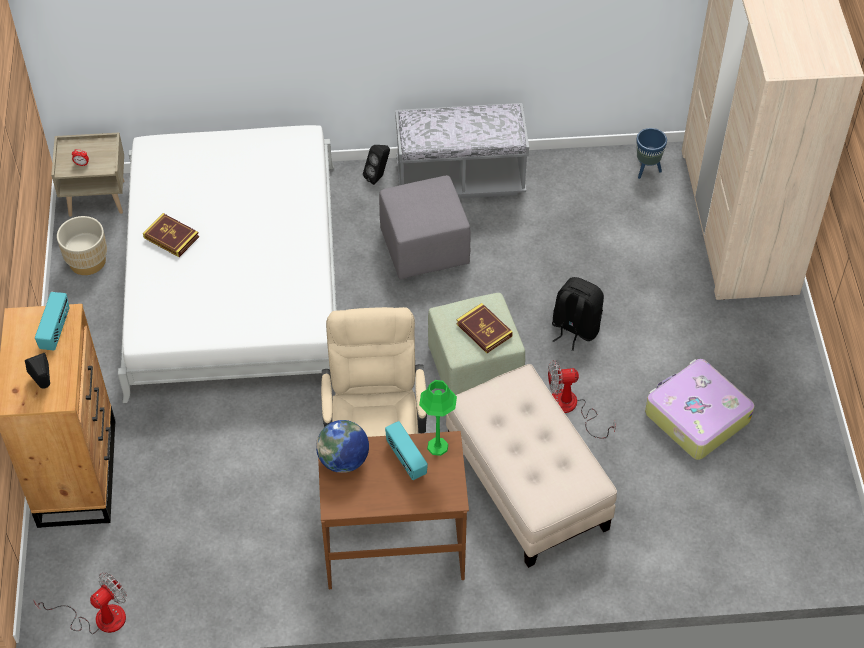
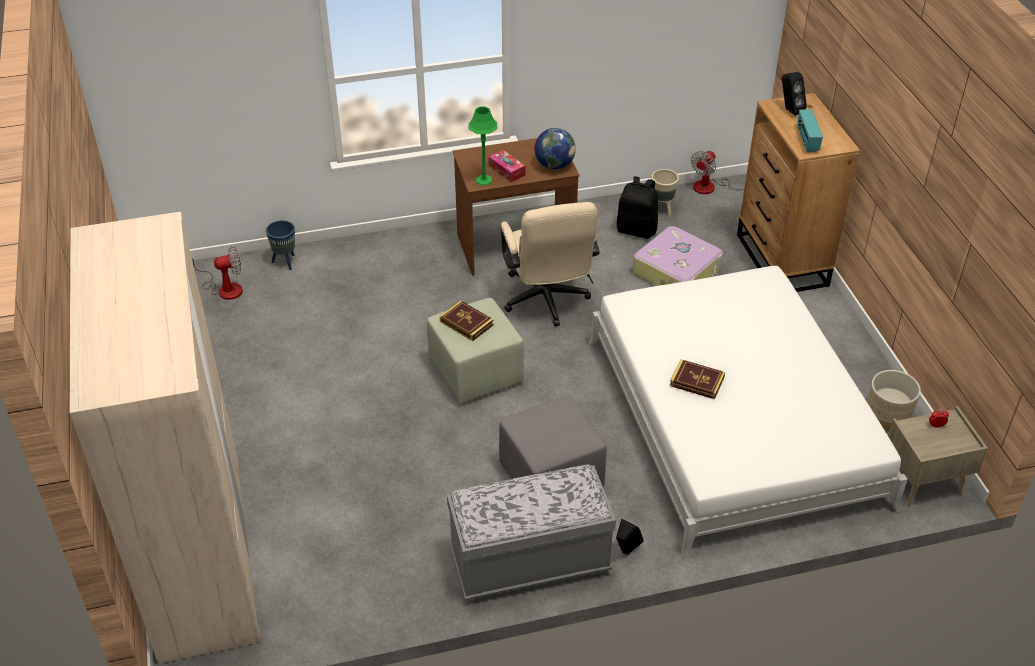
camera: 170 degrees right, 10 degrees down
book [143,213,199,257] -> book moved to [670,359,725,399]
radio [385,421,428,480] -> tissue box [488,150,526,182]
beige ottoman [446,364,617,568] -> none
fan [548,360,616,439] -> fan moved to [192,246,243,300]
black backpack [552,277,604,351] -> black backpack moved to [617,176,658,239]
blue planter [637,128,667,179] -> blue planter moved to [266,220,295,270]
suitcase [645,359,754,460] -> suitcase moved to [633,226,723,286]
none -> beige planter [652,169,679,216]

